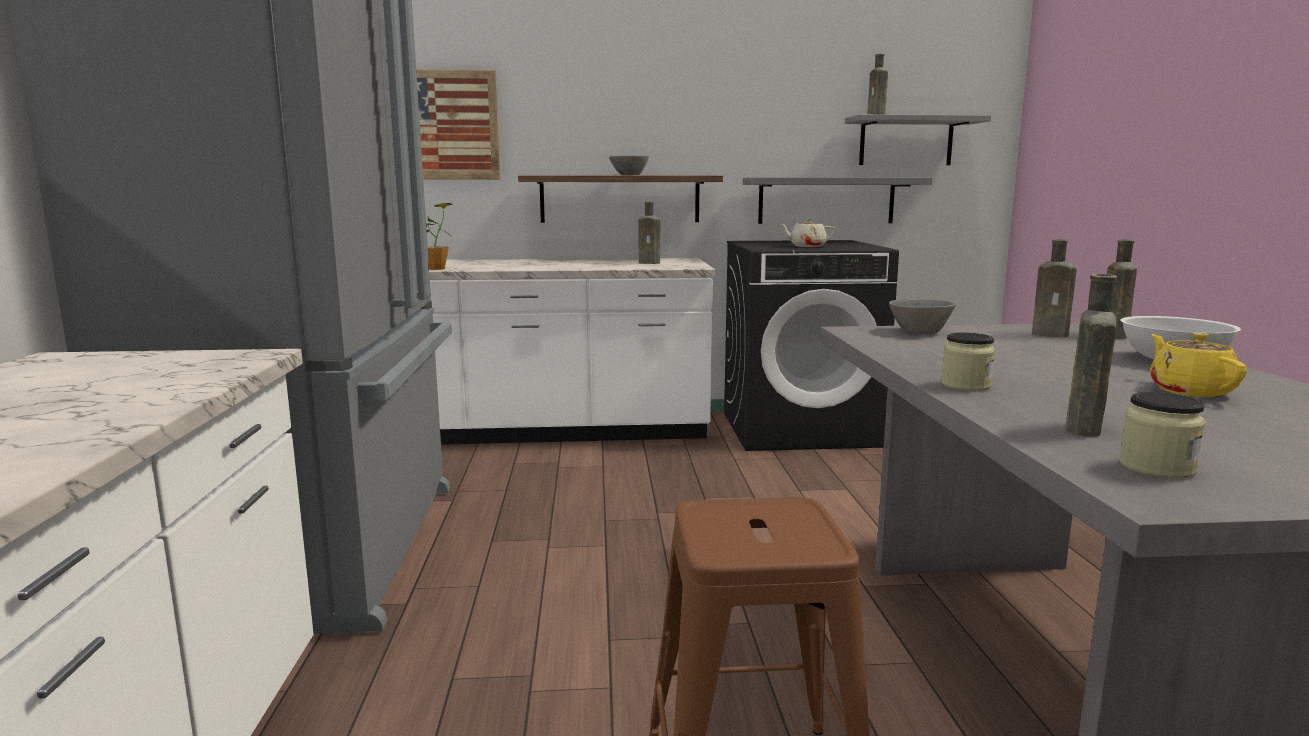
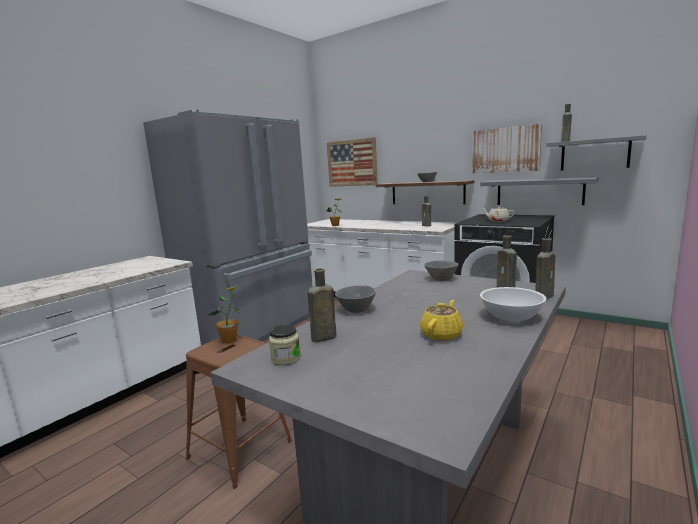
camera: 40 degrees right, 0 degrees up
jar [941,332,995,391] -> grey bowl [335,285,376,313]
none -> potted plant [207,286,243,344]
none -> picture [472,124,542,173]

